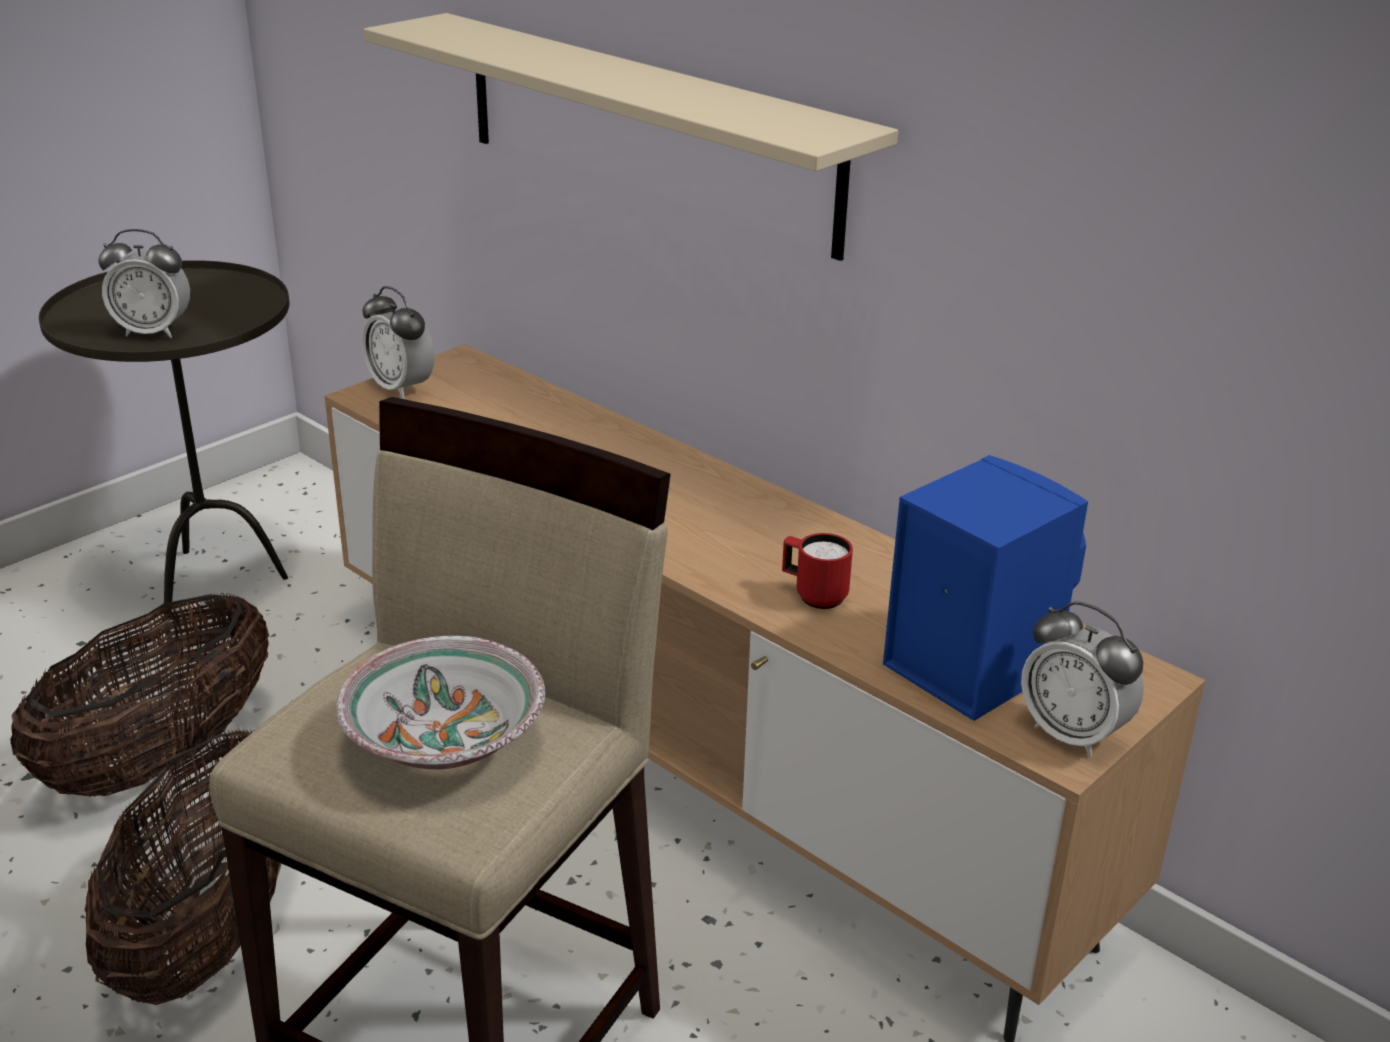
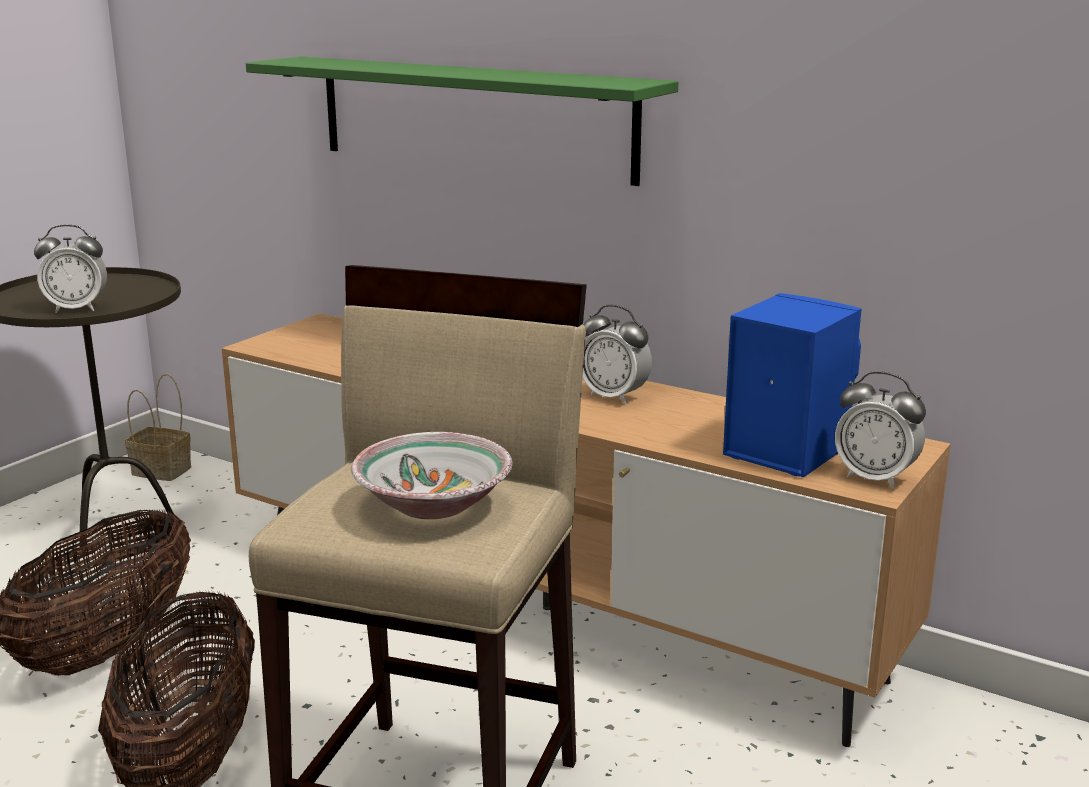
camera: 10 degrees left, 10 degrees down
alarm clock [362,286,434,399] -> alarm clock moved to [583,305,652,405]
beige shelf [364,13,898,261] -> green shelf [246,57,678,186]
red mug [782,533,853,609] -> none
none -> basket [125,374,191,481]

